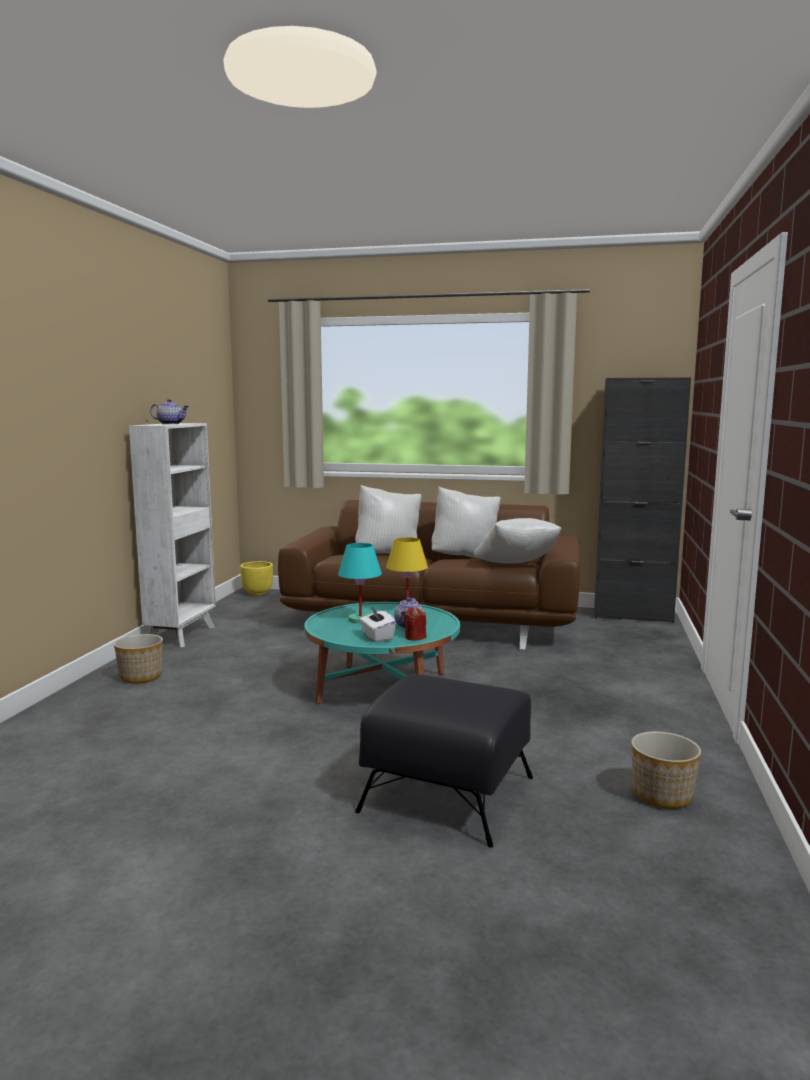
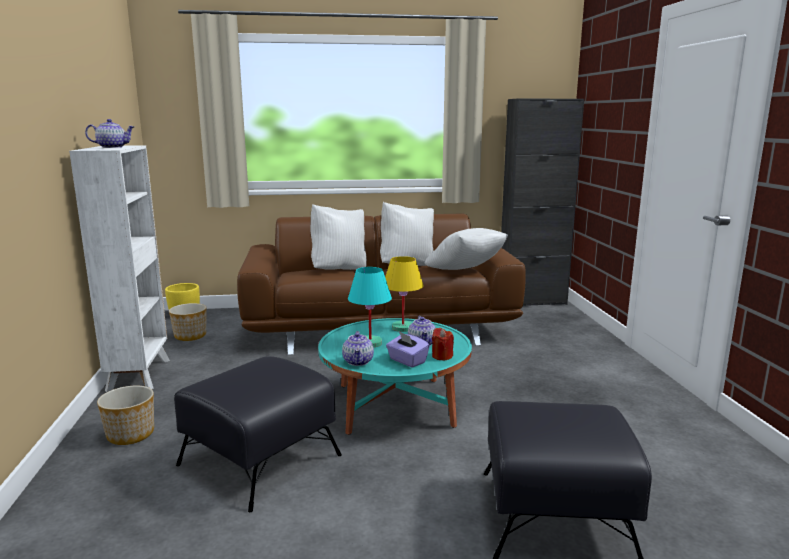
camera: 20 degrees left, 5 degrees up
white tissue box [360,606,396,642] -> purple tissue box [386,331,430,368]
planter [631,731,701,809] -> planter moved to [169,303,206,341]
none -> black ottoman [174,356,342,512]
none -> teapot [342,331,374,366]

